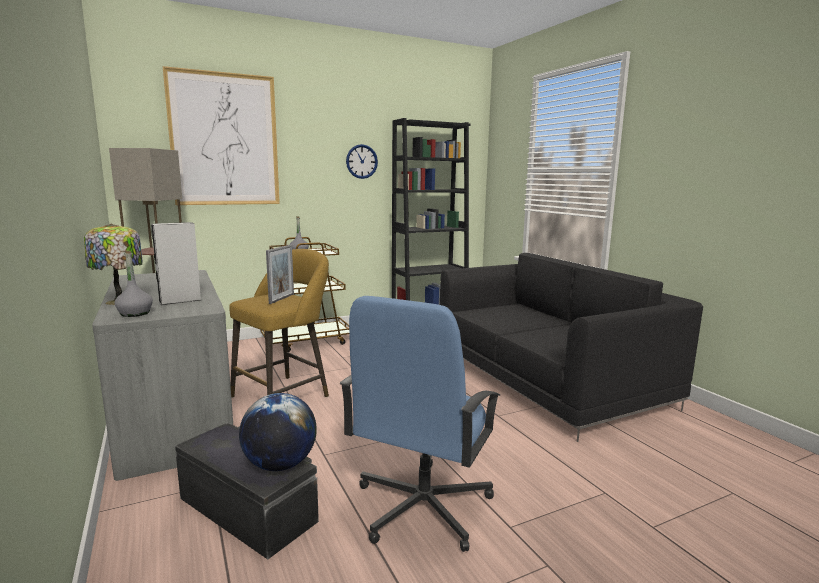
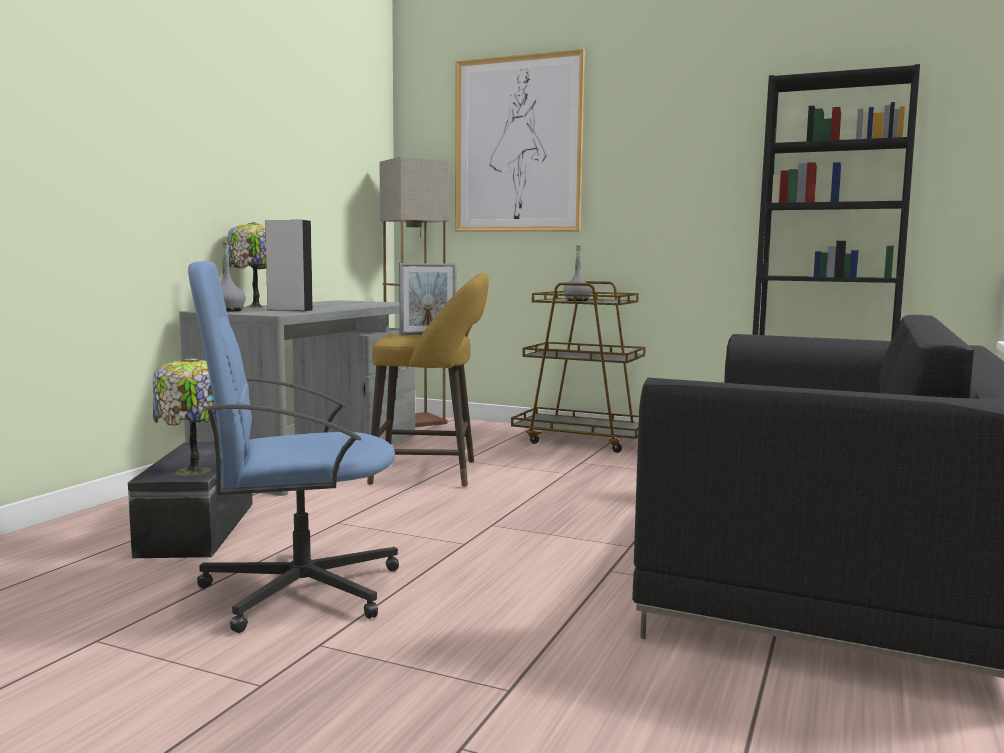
camera: 50 degrees right, 5 degrees down
globe [239,393,317,471] -> table lamp [153,357,218,476]
wall clock [346,144,378,179] -> none

